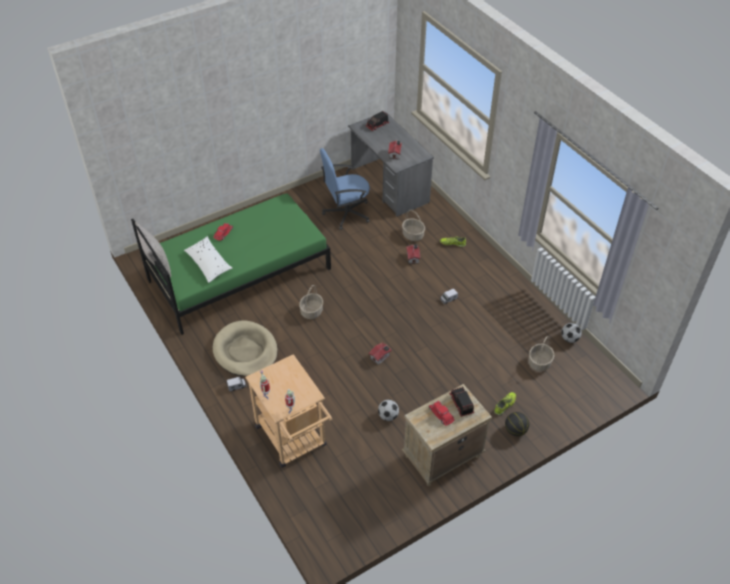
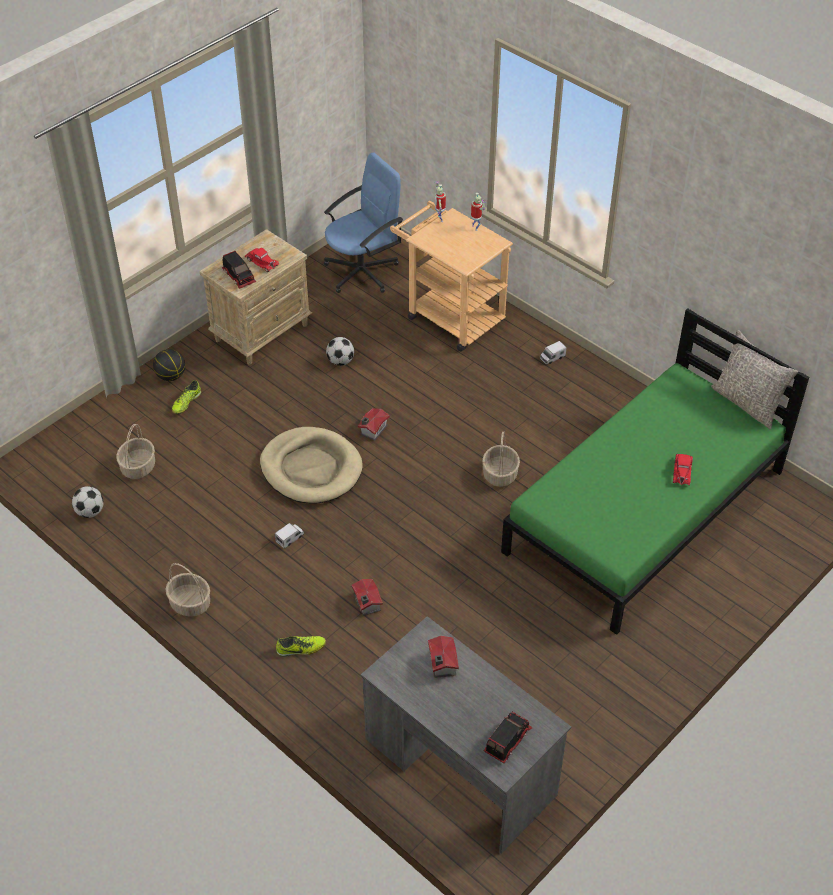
camera: 165 degrees right, 0 degrees up
white pillow [184,236,232,283] -> none
beige dog bed [213,320,278,377] -> beige dog bed moved to [260,427,363,504]
blue office chair [320,148,370,230] -> blue office chair moved to [324,152,403,293]
basket [402,210,425,241] -> basket moved to [165,563,210,617]

